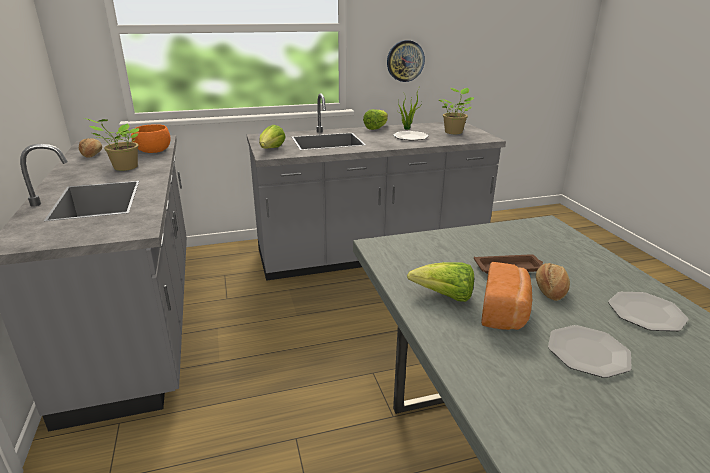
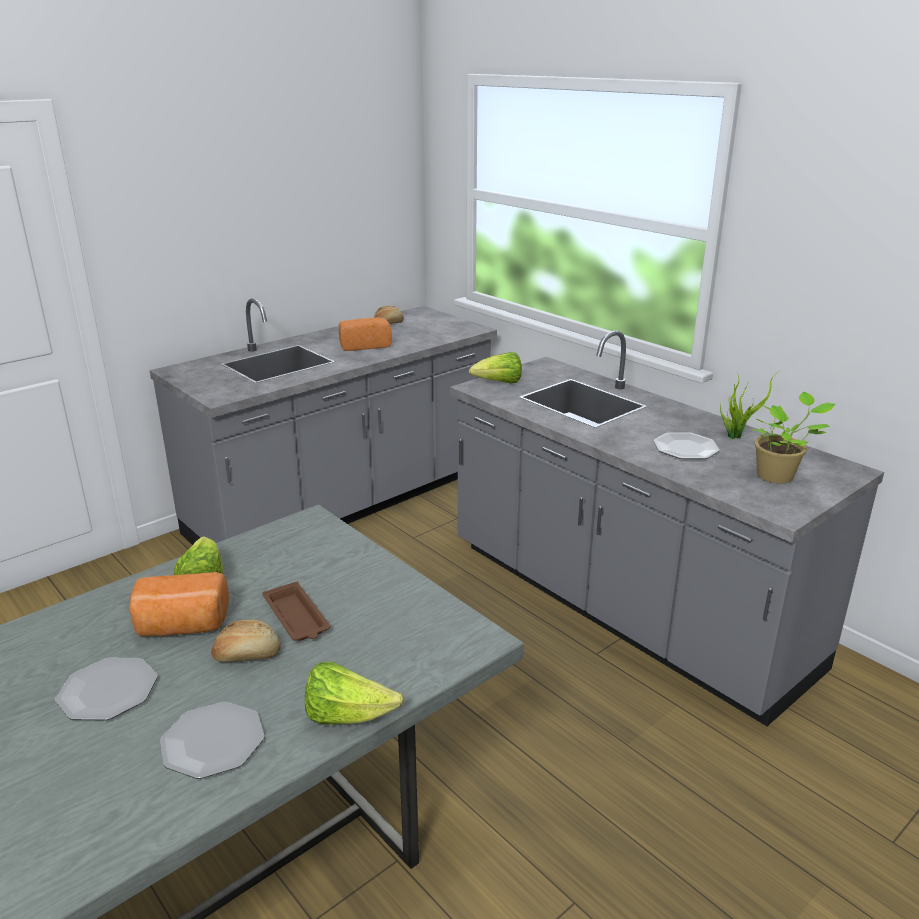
camera: 65 degrees right, 0 degrees up
potted plant [84,118,139,171] -> bread [339,318,392,351]
orange bowl [131,125,171,153] -> none
lettuce [363,109,388,130] -> lettuce moved to [305,661,404,725]
wall clock [387,40,425,82] -> none

